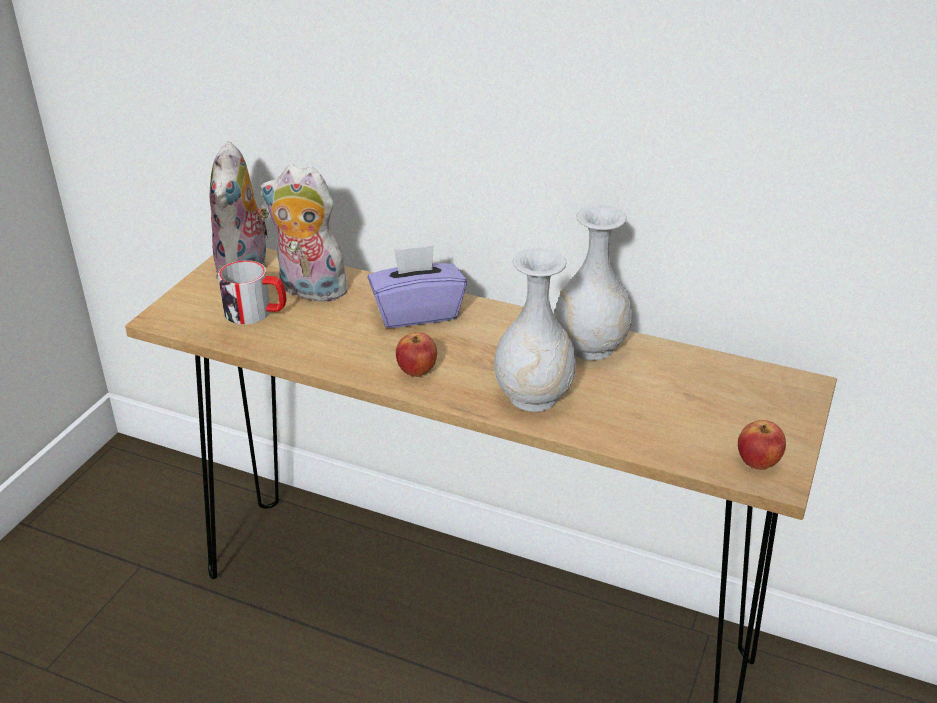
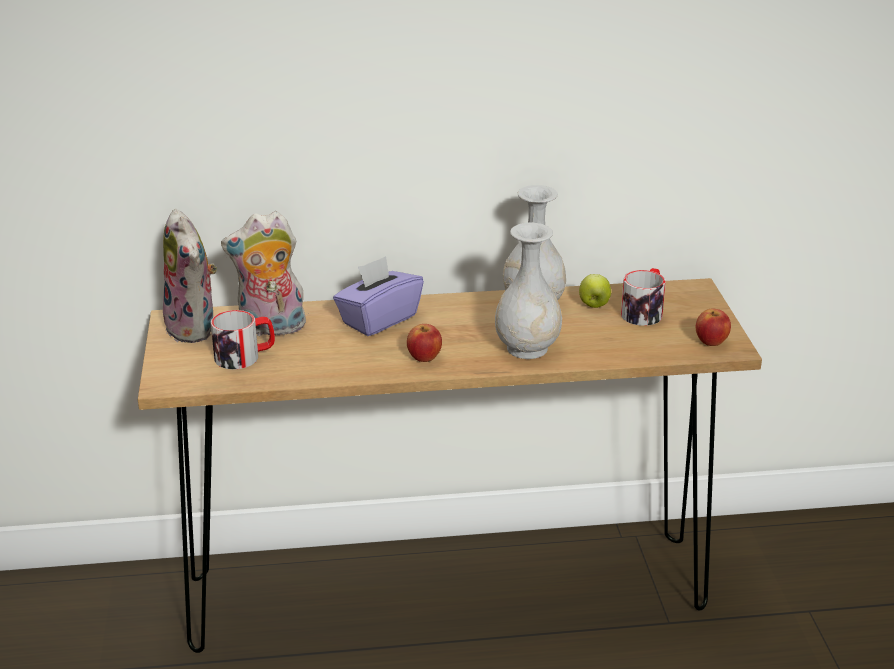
camera: 30 degrees left, 5 degrees down
none -> apple [579,274,611,308]
none -> mug [621,268,666,326]

